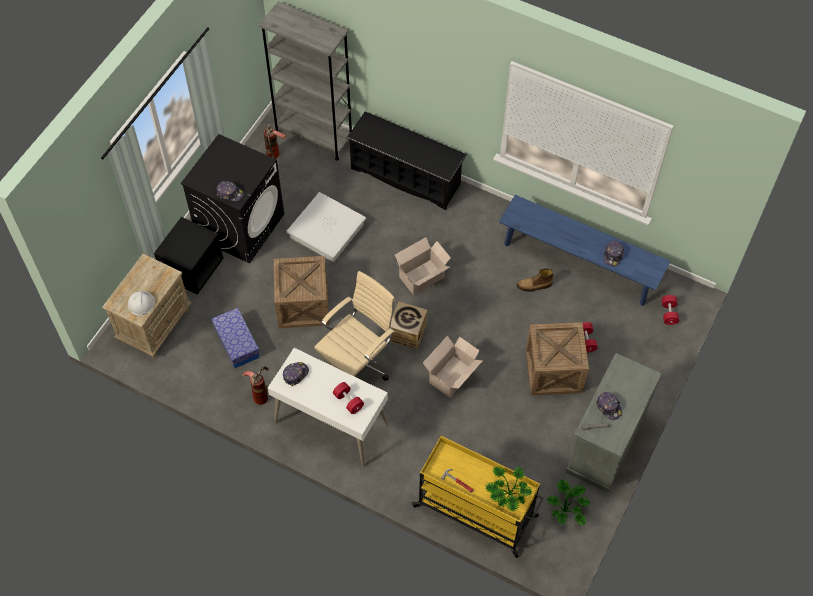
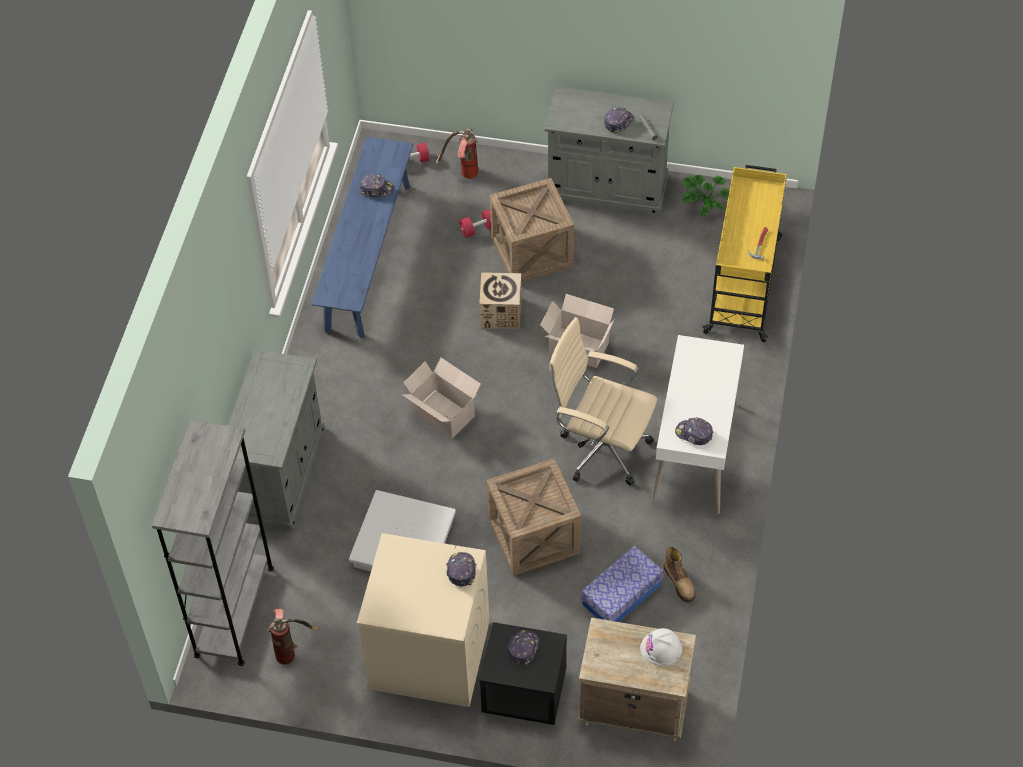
camera: 105 degrees left, 5 degrees down
black washing machine [181,134,284,263] -> beige washing machine [357,533,489,707]
fire extinguisher [242,366,269,405] -> fire extinguisher moved to [436,129,478,179]
red dumbbell [333,382,364,414] -> none
black shoe rack [347,111,467,210] -> grey cabinet [228,350,325,532]
cardboard box [390,301,427,350] -> cardboard box moved to [479,272,522,329]
potted plant [485,466,532,512] -> none
boot [517,268,554,292] -> boot moved to [663,546,696,603]
none -> cap [507,630,539,666]

